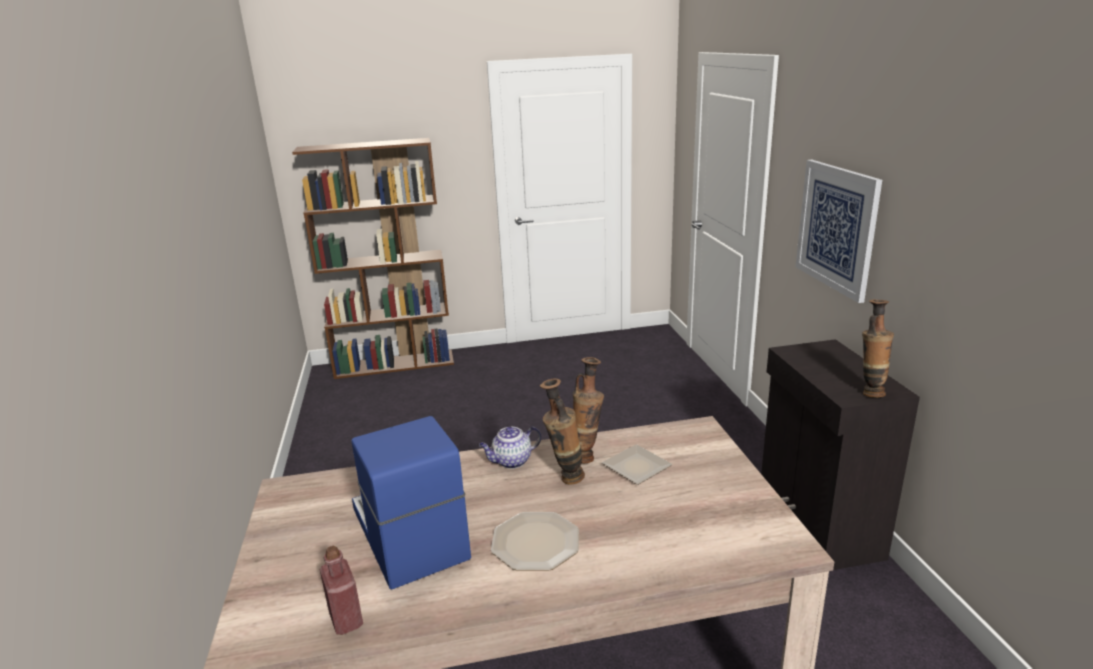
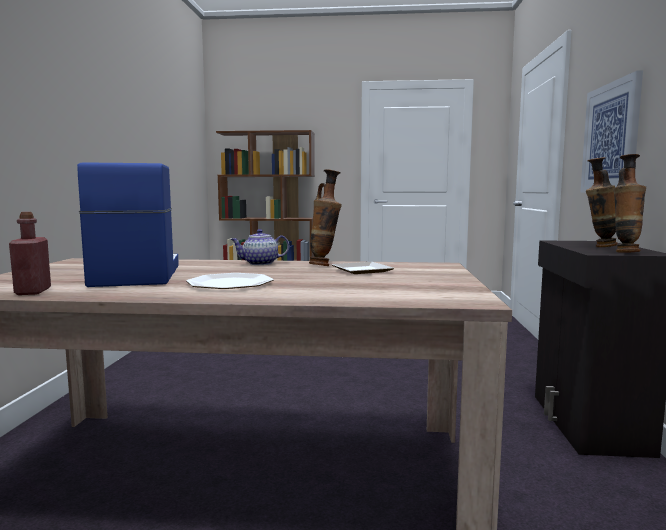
camera: 15 degrees right, 15 degrees down
vase [540,378,585,485] -> vase moved to [586,157,617,247]

